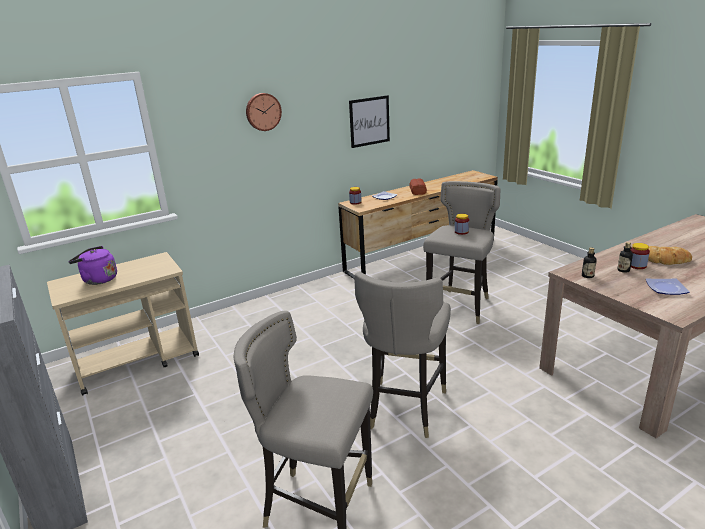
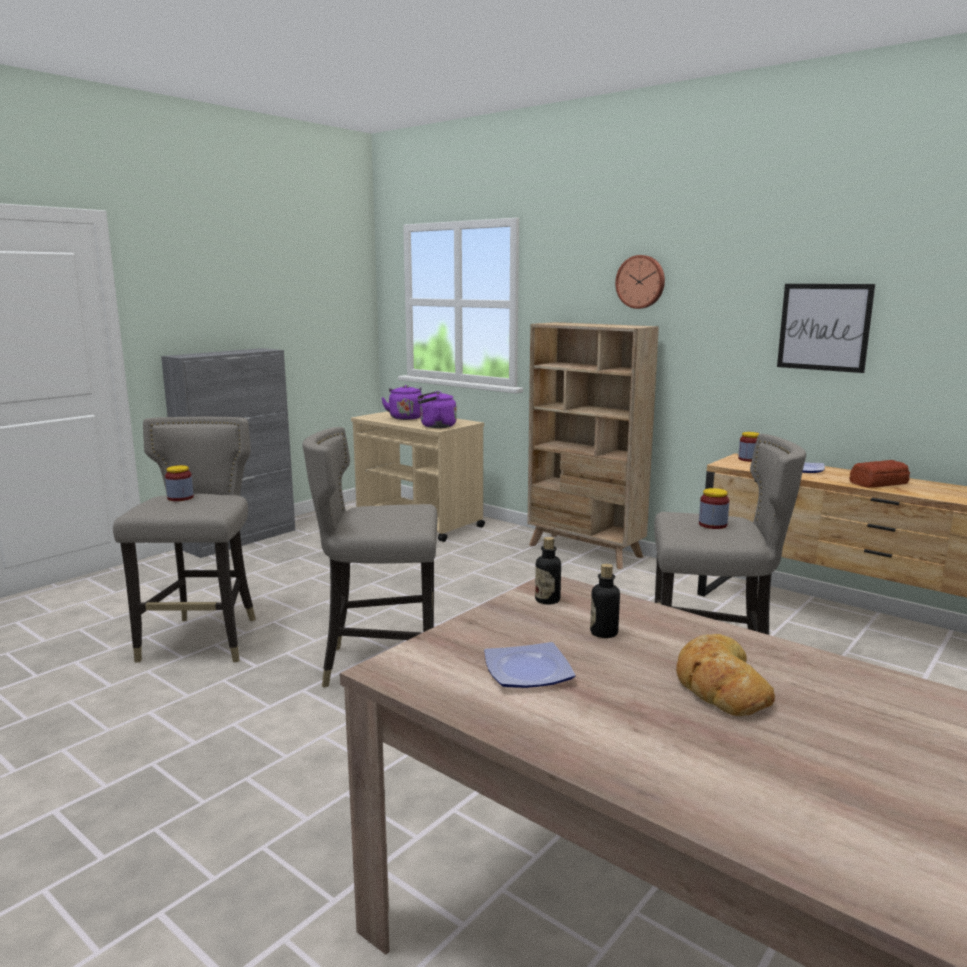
camera: 70 degrees right, 10 degrees down
jar [630,243,650,269] -> jar moved to [165,465,194,501]
none -> purple kettle [418,391,457,428]
none -> beige bookcase [527,322,659,569]

